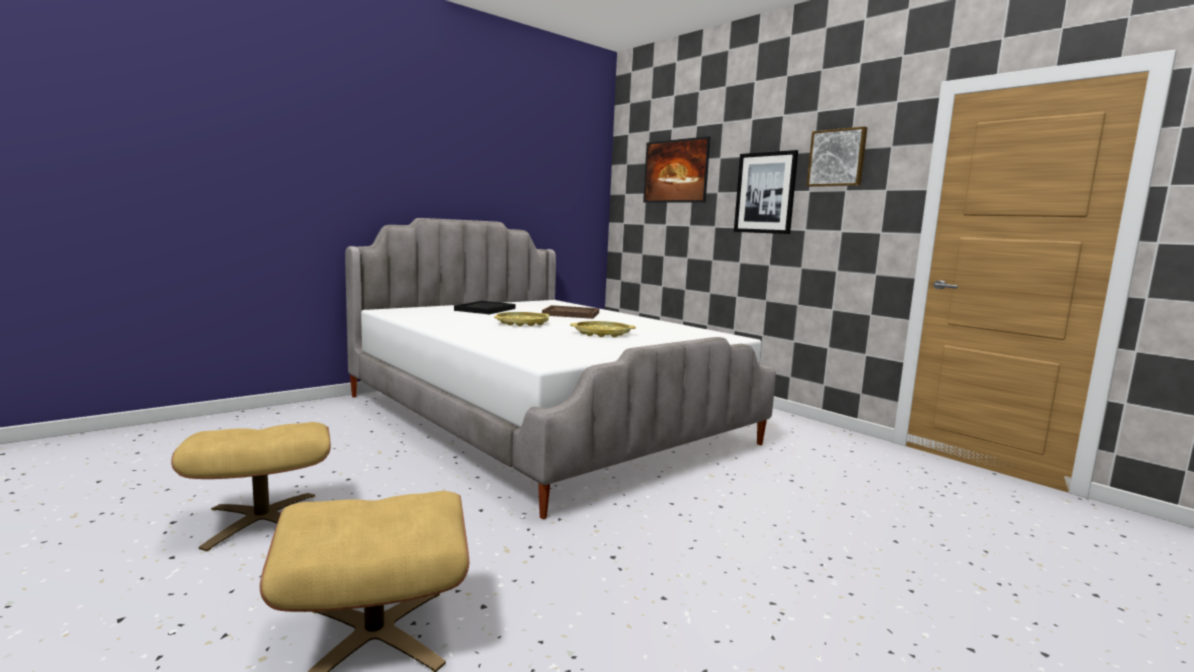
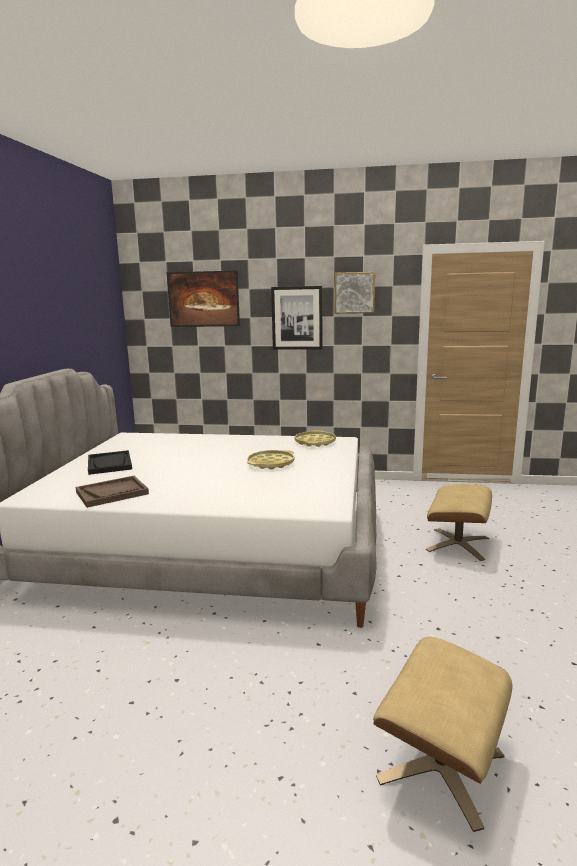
camera: 40 degrees left, 5 degrees up
beige ottoman [171,422,331,551] -> beige ottoman moved to [426,484,492,561]
yellow tray [494,312,550,326] -> yellow tray moved to [295,430,336,447]
brown tray [542,305,599,319] -> brown tray moved to [76,476,149,508]

